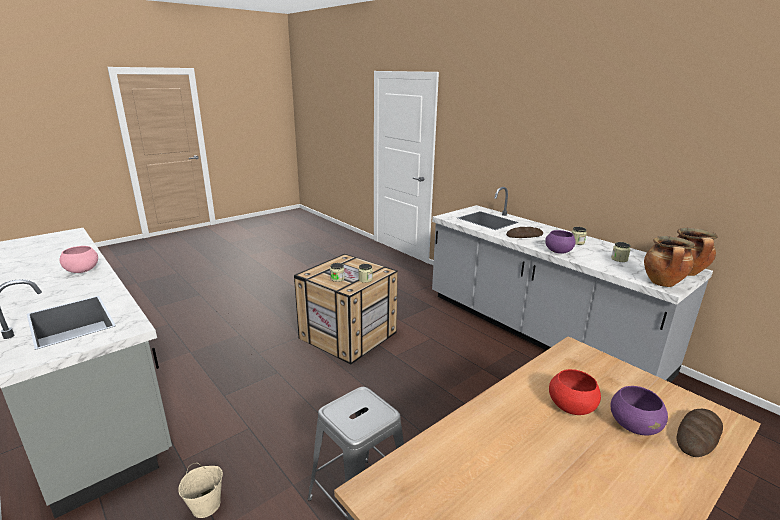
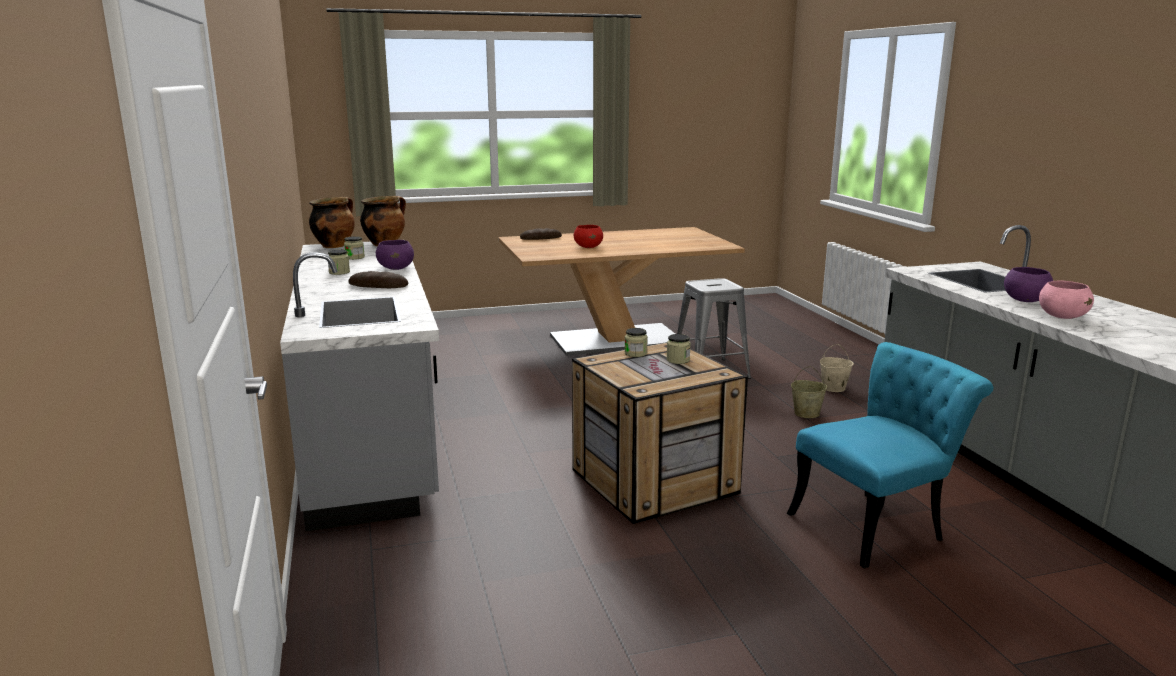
camera: 155 degrees left, 5 degrees down
purple bowl [610,386,668,435] -> purple bowl moved to [1004,267,1053,302]
none -> turquoise chair [787,342,993,569]
none -> beige bucket [791,366,827,418]

